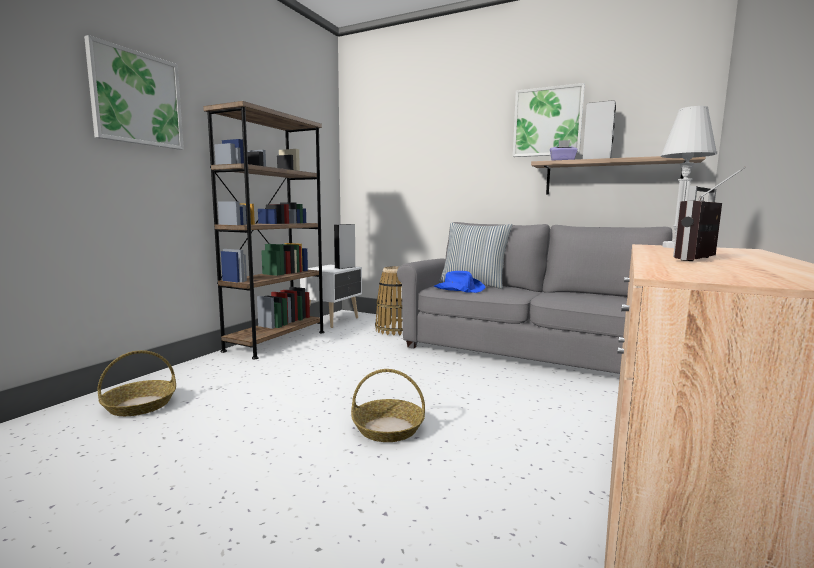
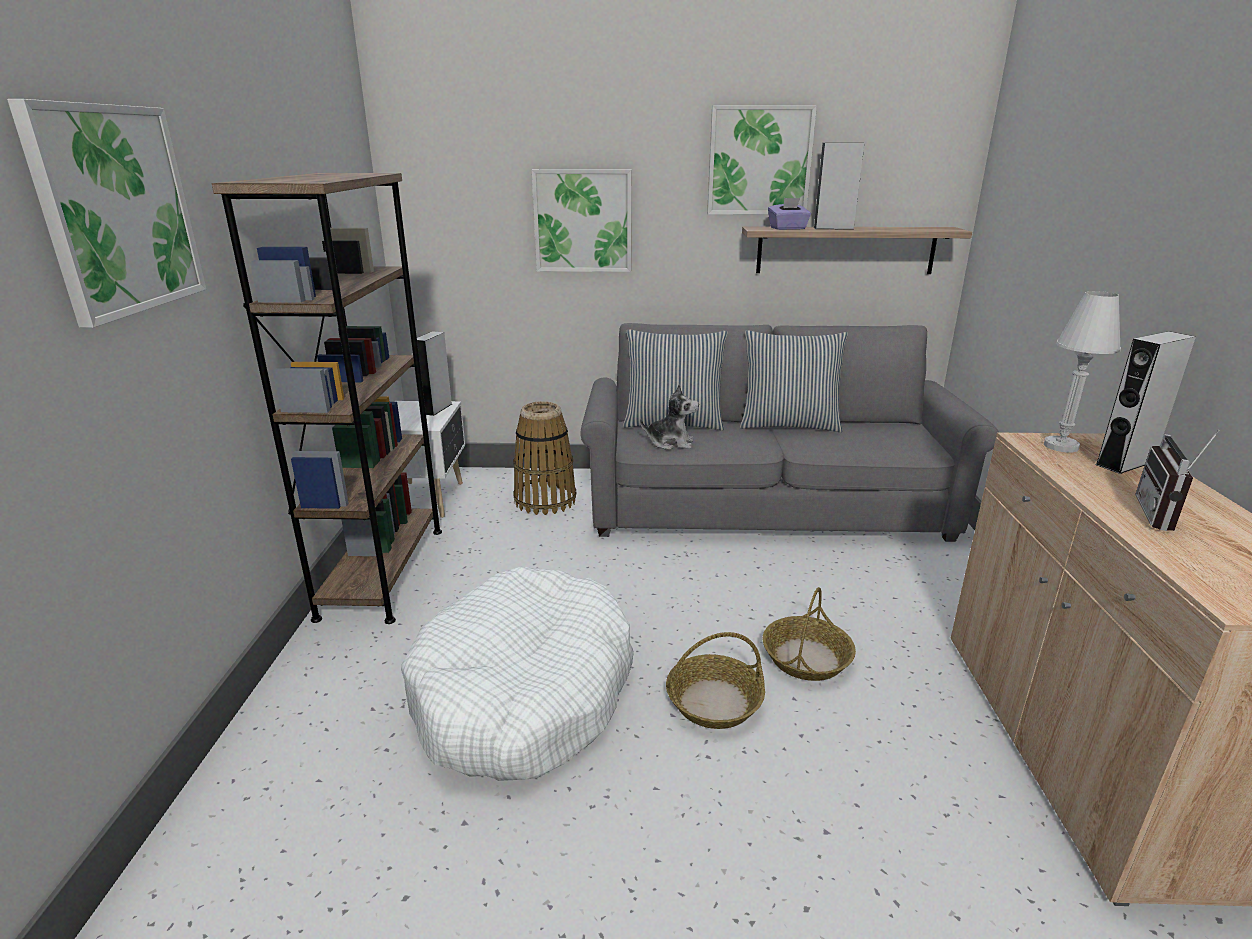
camera: 25 degrees left, 15 degrees up
basket [97,350,176,416] -> basket moved to [762,587,856,681]
blue hat [434,271,486,293] -> plush toy [640,384,699,450]
none -> white dog bed [401,567,634,781]
none -> picture [532,169,631,272]
none -> pillow [740,330,848,433]
none -> grey speaker [1095,331,1196,474]

